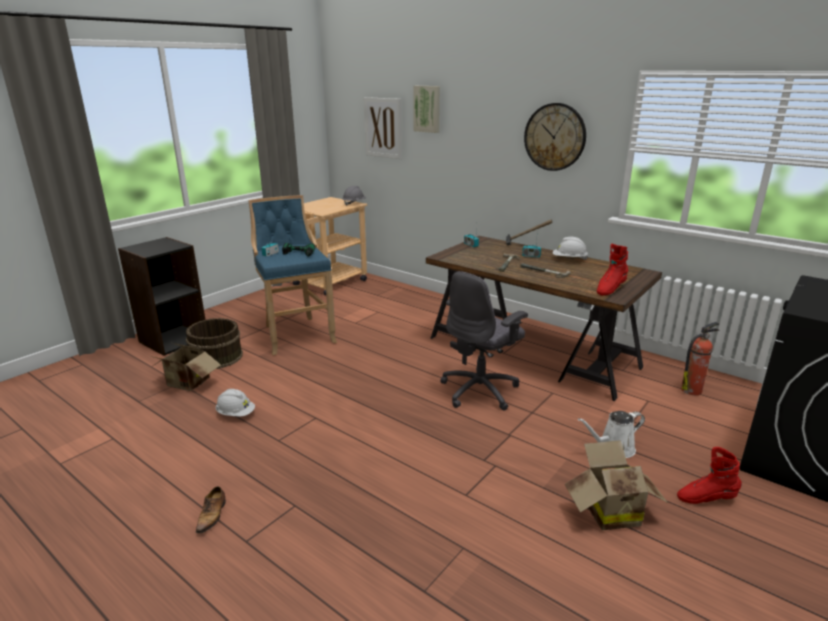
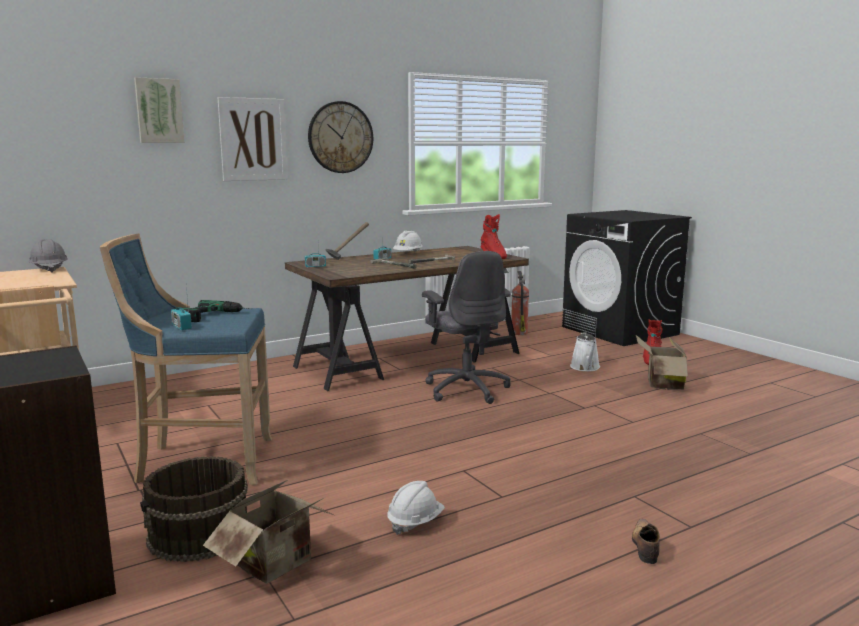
camera: 70 degrees left, 10 degrees down
shoe [196,486,226,533] -> shoe turned 105 degrees counterclockwise [632,519,660,564]
picture [364,97,402,159] -> picture moved to [218,97,288,181]

